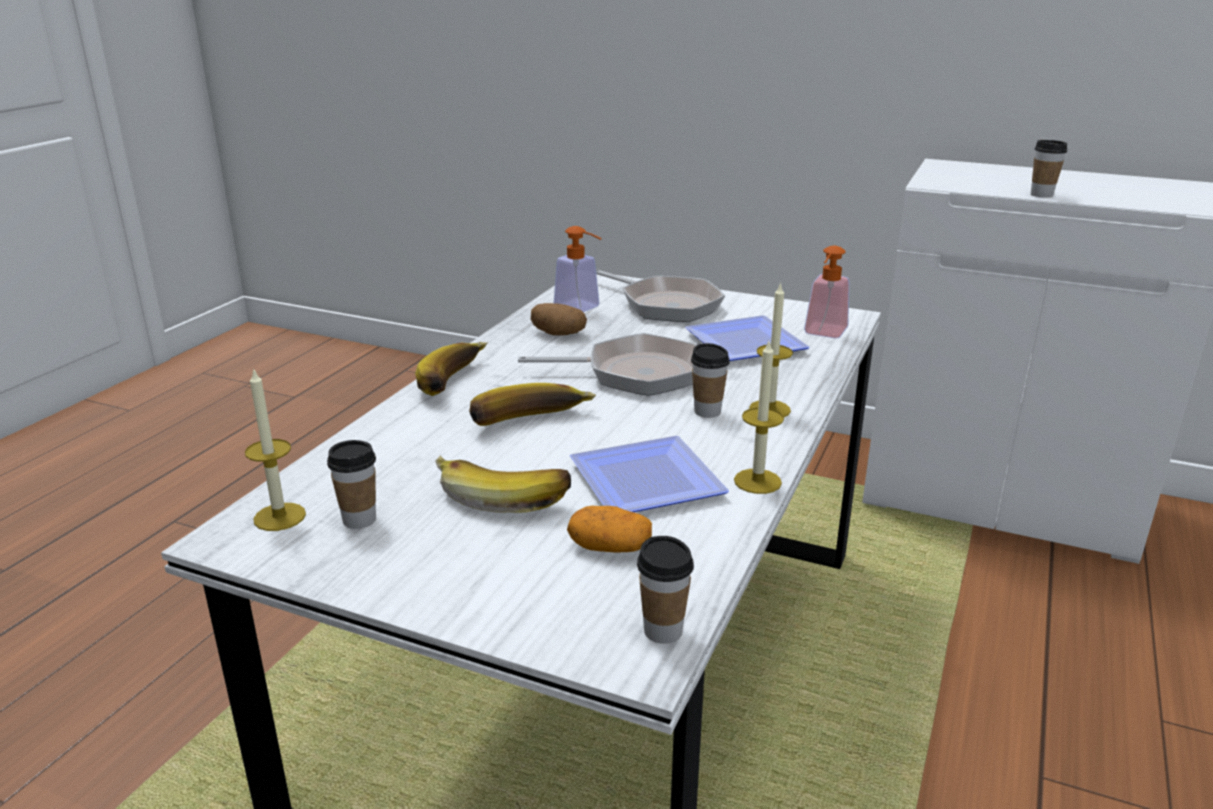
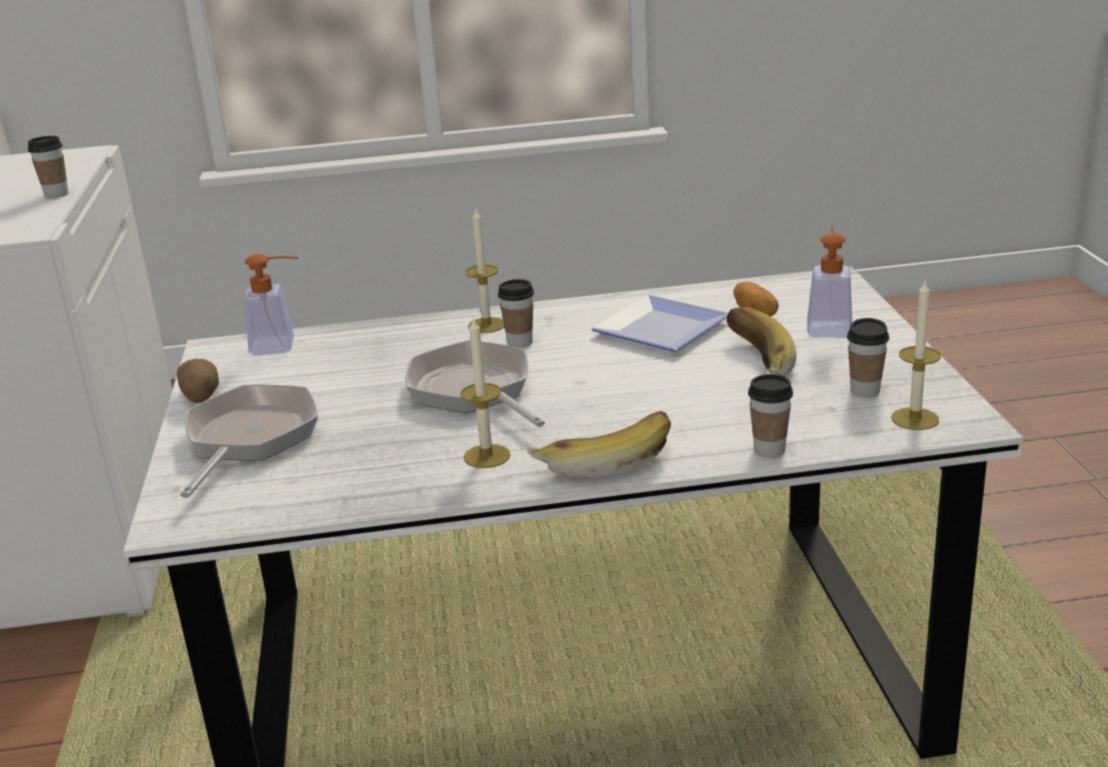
camera: 120 degrees left, 0 degrees up
banana [469,383,596,426] -> none
potato [531,303,587,335] -> potato moved to [177,359,219,403]
soap dispenser [554,226,602,312] -> soap dispenser moved to [807,226,852,338]
cup [637,536,694,644] -> cup moved to [748,374,793,458]
plate [685,315,810,361] -> none
candle [734,341,784,494] -> candle moved to [460,316,510,468]

